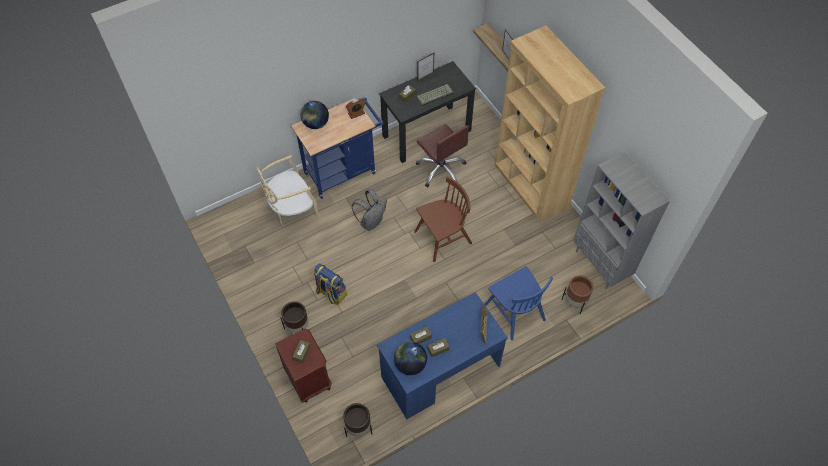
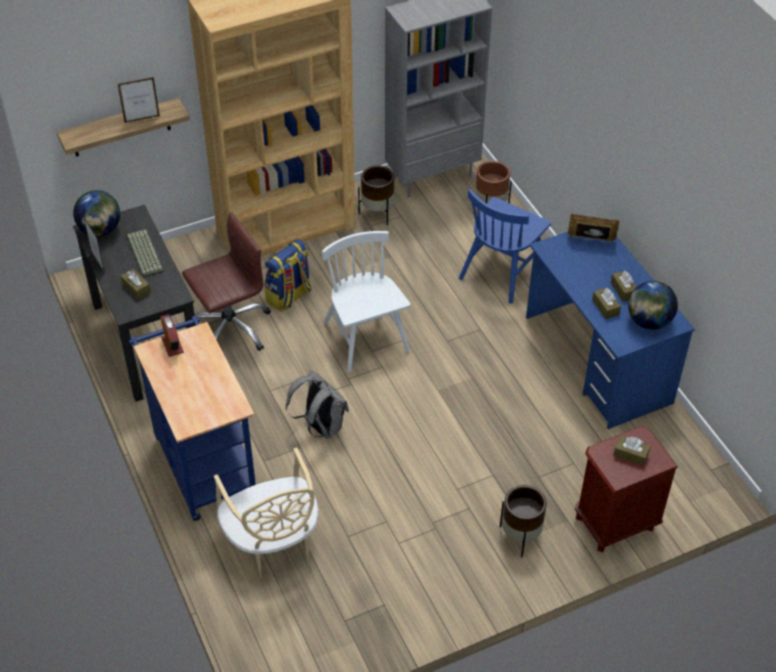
camera: 85 degrees left, 10 degrees down
globe [301,101,329,129] -> globe moved to [73,190,120,237]
backpack [314,263,347,305] -> backpack moved to [265,239,311,312]
brown planter [343,403,372,437] -> brown planter moved to [358,165,394,225]
brown chair [414,176,472,262] -> white chair [322,231,411,372]
blue chair [485,266,553,340] -> blue chair turned 150 degrees clockwise [459,189,551,304]

